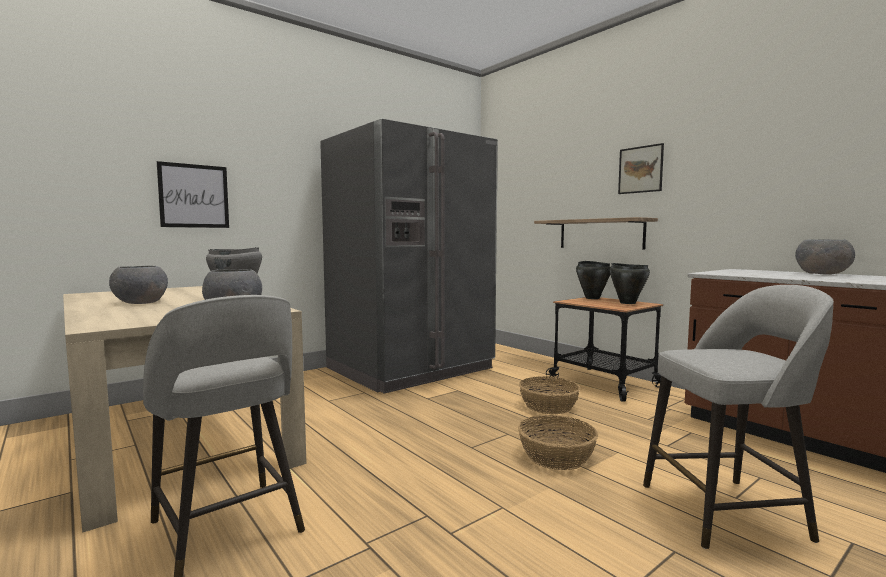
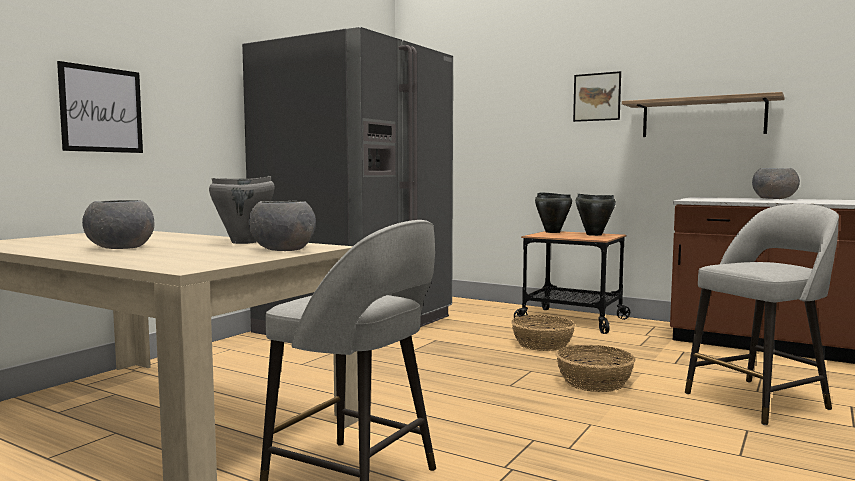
camera: 20 degrees left, 0 degrees up
shelf [534,217,658,250] -> shelf moved to [622,92,785,137]

